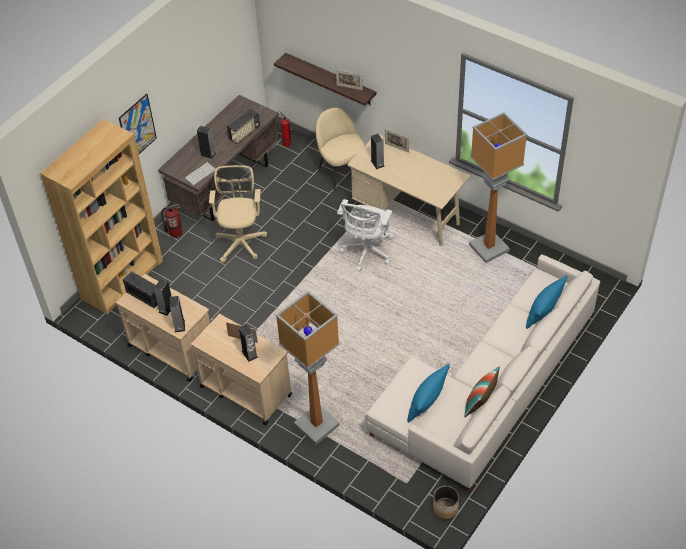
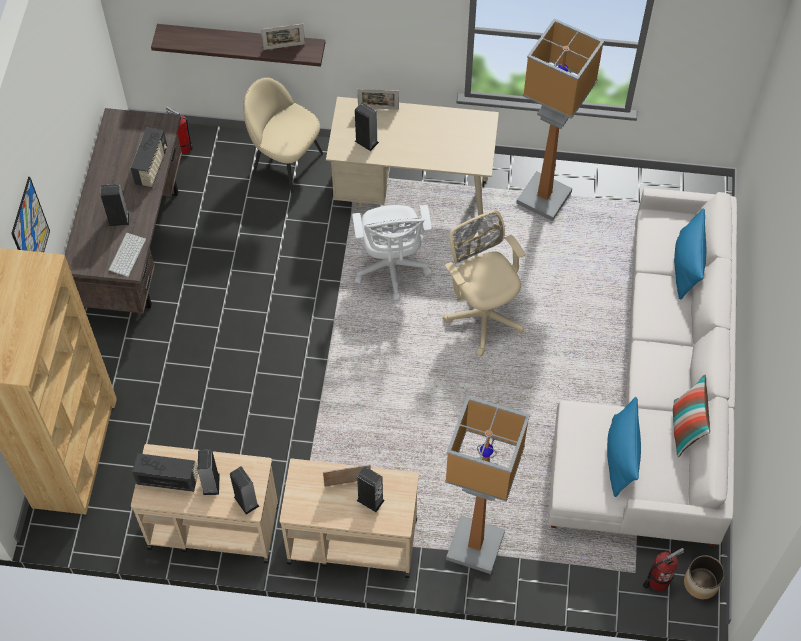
camera: 30 degrees left, 10 degrees up
fire extinguisher [162,204,183,238] -> fire extinguisher moved to [643,548,684,591]
beige office chair [209,165,267,263] -> beige office chair moved to [443,210,526,357]

